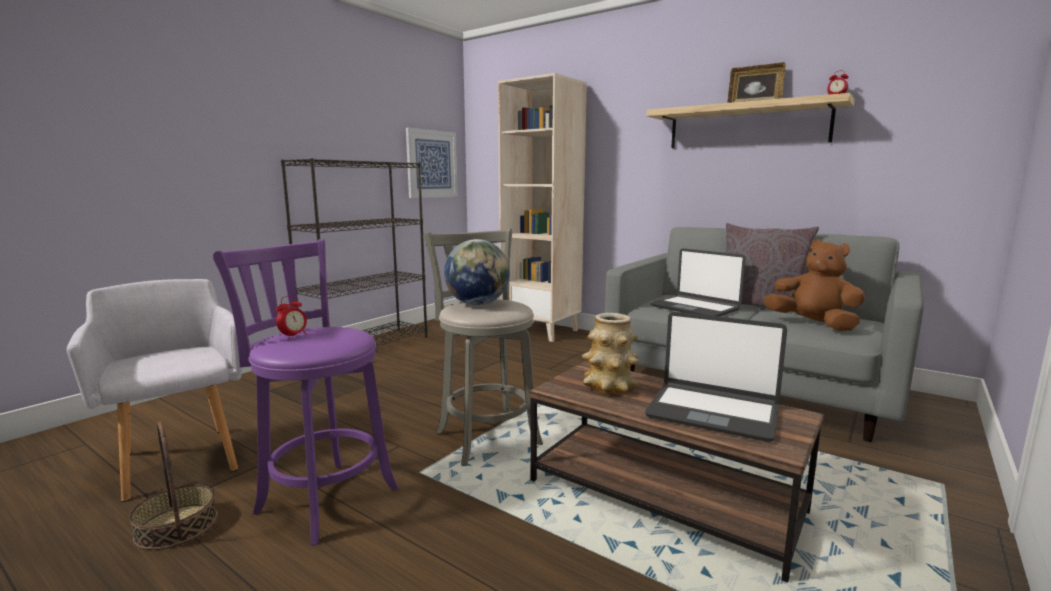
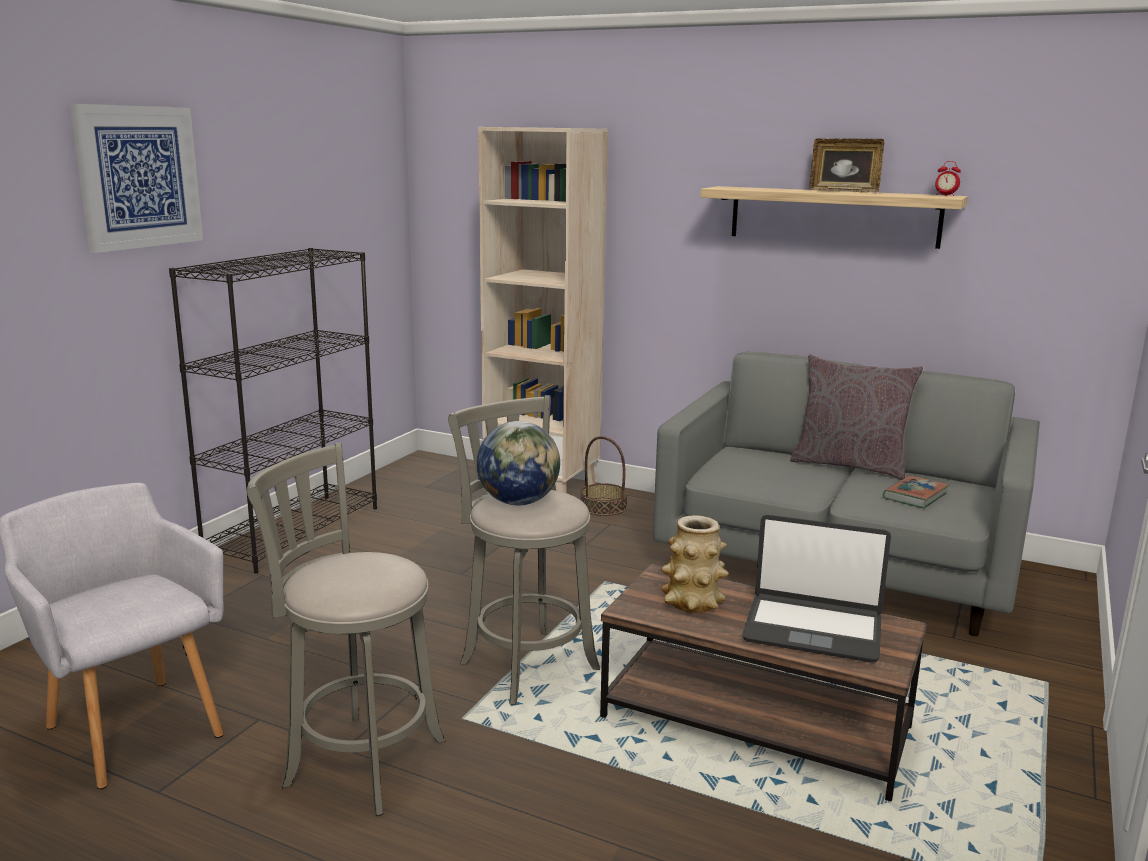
camera: 10 degrees left, 5 degrees up
basket [129,422,217,550] -> basket moved to [580,436,628,516]
purple stool [213,239,398,546] -> grey stool [247,443,445,816]
alarm clock [276,296,307,339] -> none
picture [406,128,458,198] -> picture moved to [70,104,203,253]
laptop [650,248,746,317] -> none
brown plush toy [764,239,865,331] -> book [883,476,949,508]

